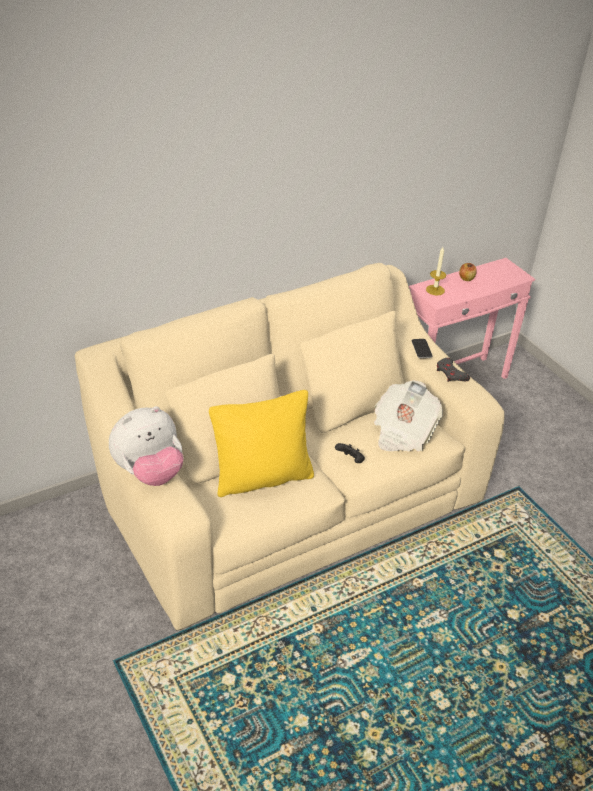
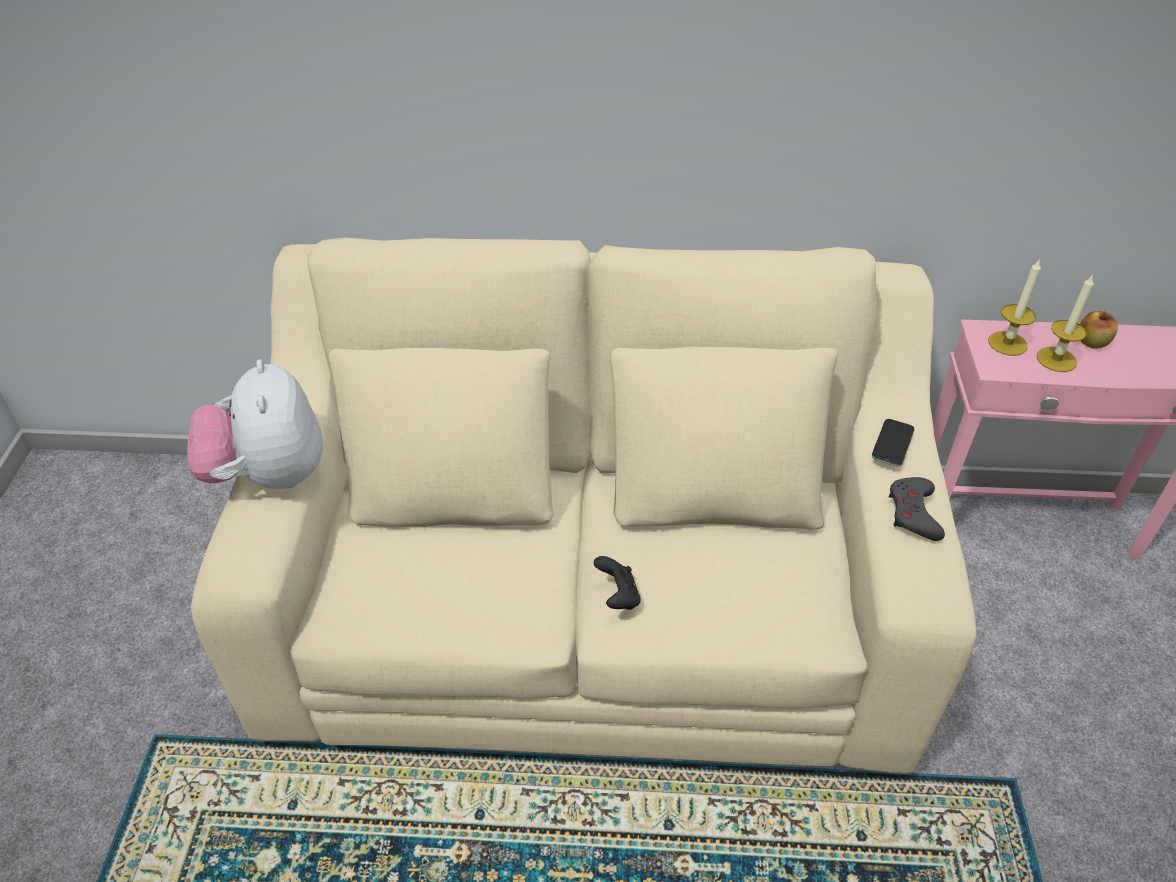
camera: 35 degrees right, 5 degrees up
plush toy [109,406,183,486] -> plush toy turned 75 degrees clockwise [188,359,323,489]
yellow pillow [209,390,314,497] -> none
newspaper [374,380,443,452] -> none
none -> candle [1037,274,1094,372]

